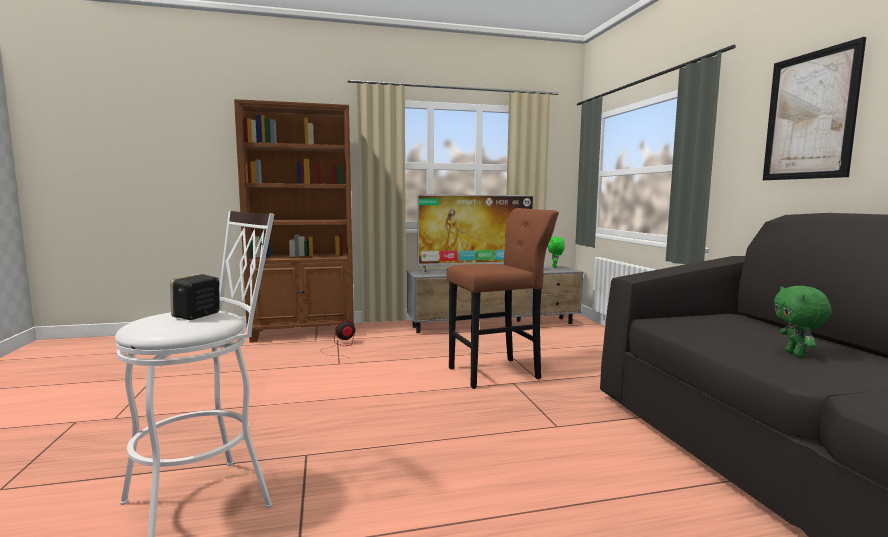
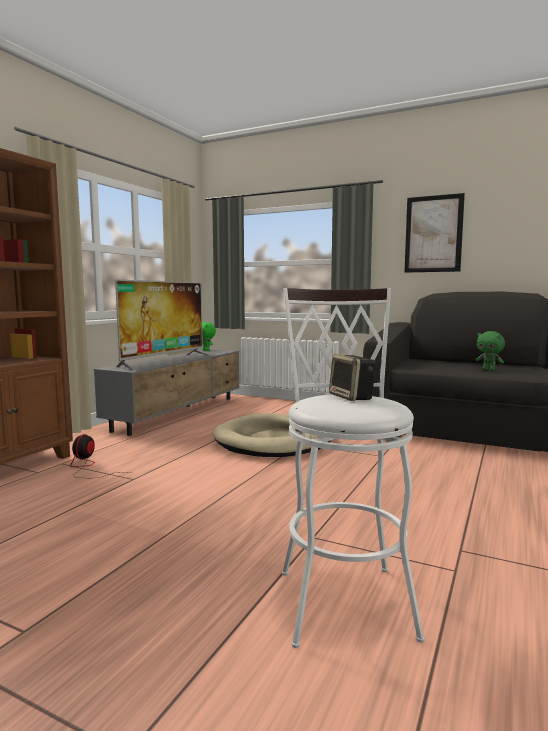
camera: 50 degrees left, 0 degrees up
brown stool [446,208,559,389] -> beige dog bed [213,413,331,457]

